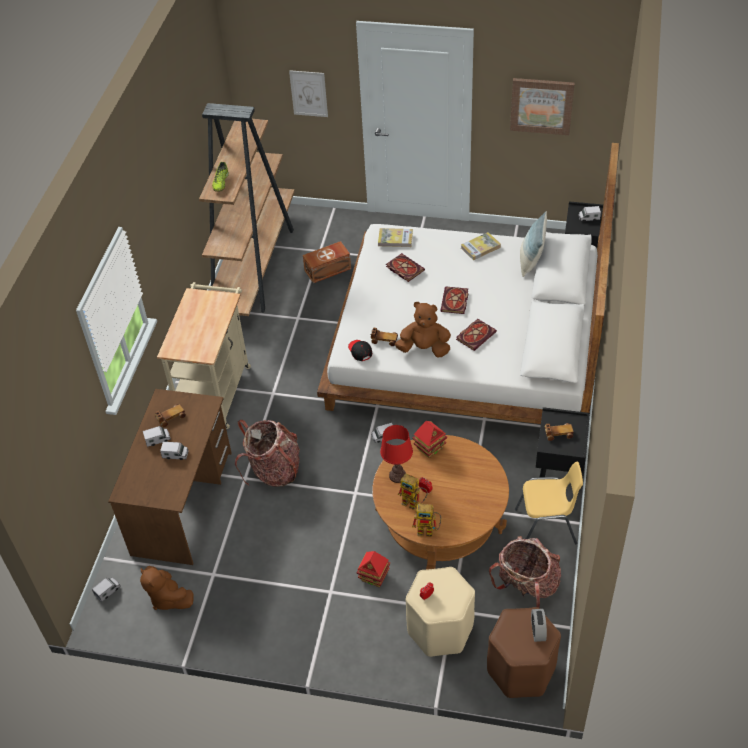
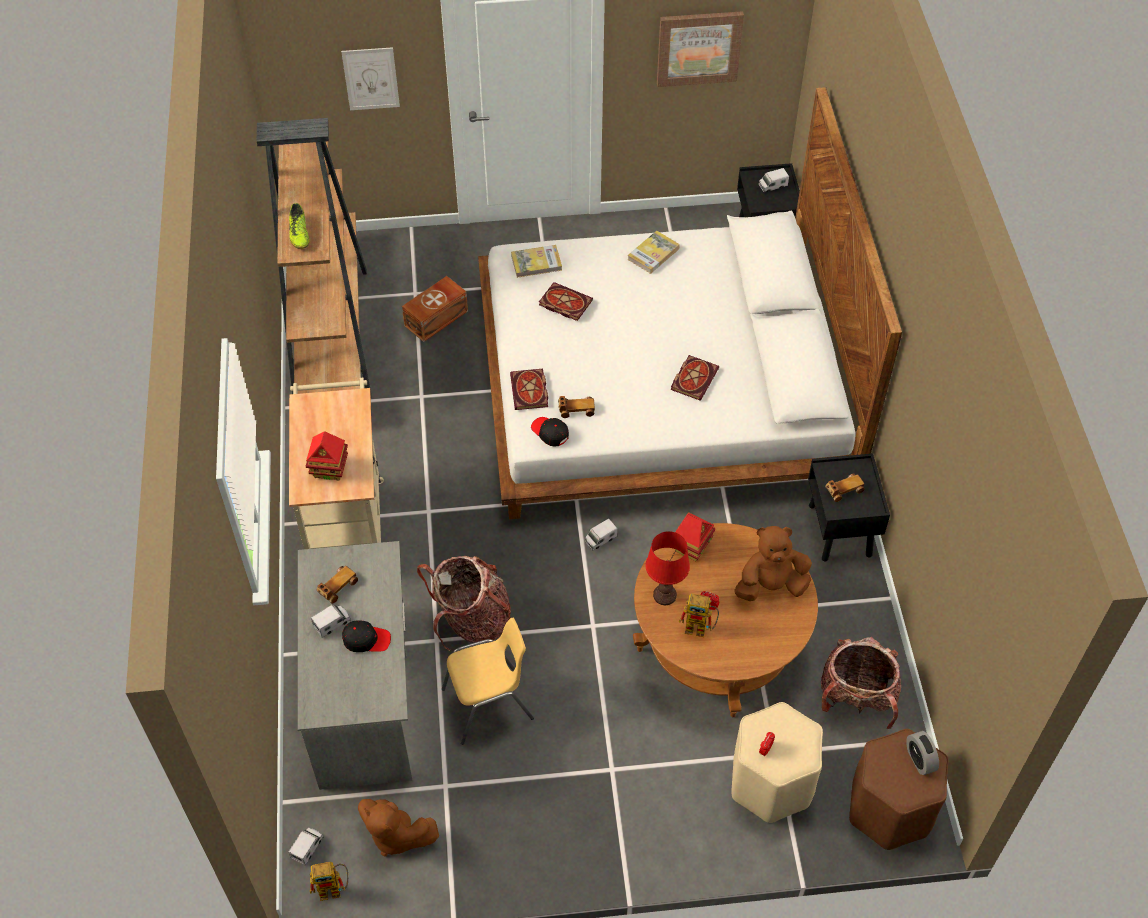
camera: 20 degrees left, 5 degrees up
brown desk [108,389,232,565] -> grey desk [298,541,413,790]
toy truck [160,442,189,460] -> black cap [342,621,391,652]
toy house [357,551,390,587] -> toy house moved to [306,431,348,480]
brown plush toy [395,302,451,358] -> brown plush toy moved to [734,526,812,601]
toy robot [412,504,441,537] -> toy robot moved to [310,862,348,901]
book [440,286,468,314] -> book moved to [510,369,548,410]
yellow chair [515,462,583,544] -> yellow chair moved to [442,618,534,745]
pillow [520,211,547,277] -> none

